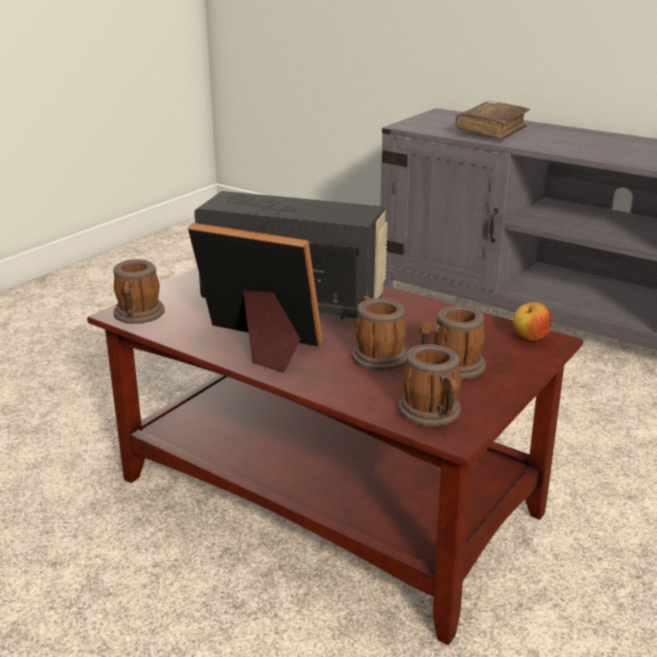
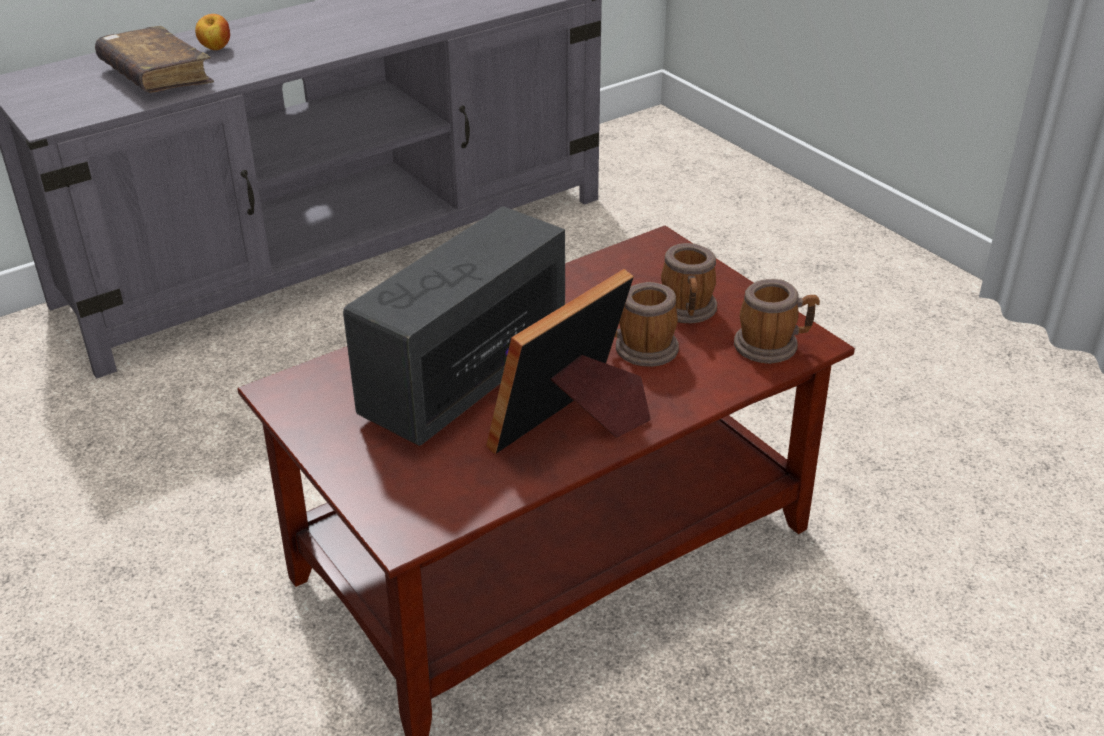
camera: 70 degrees left, 10 degrees up
mug [113,259,165,324] -> none
apple [513,302,552,341] -> apple moved to [195,14,230,50]

